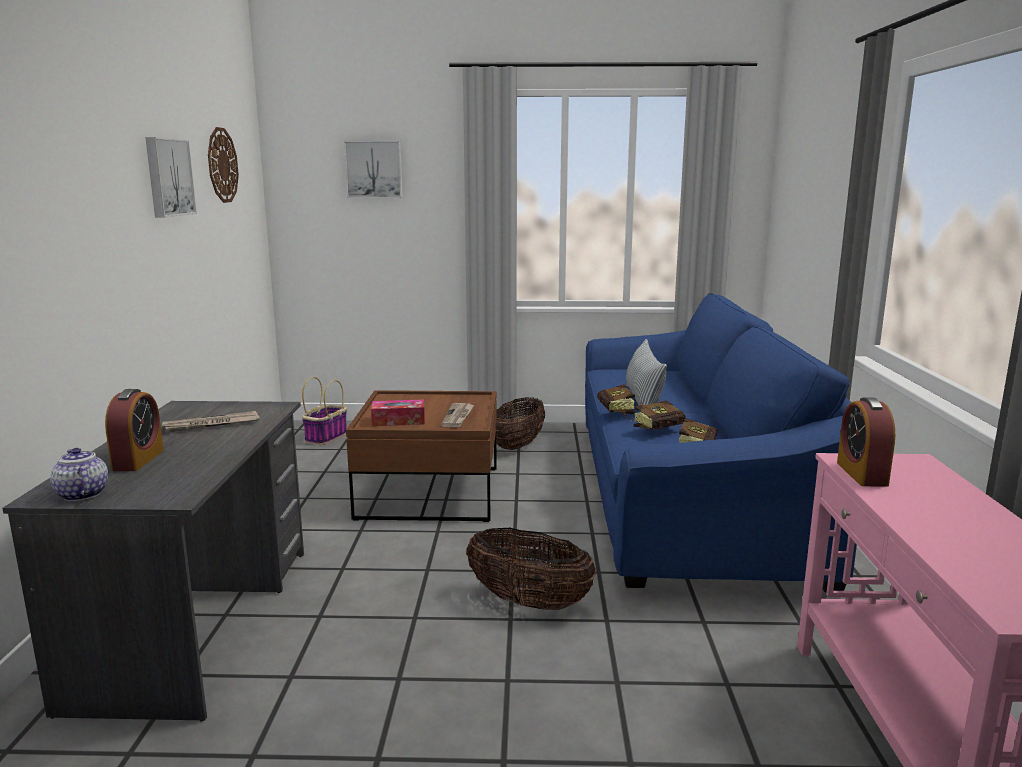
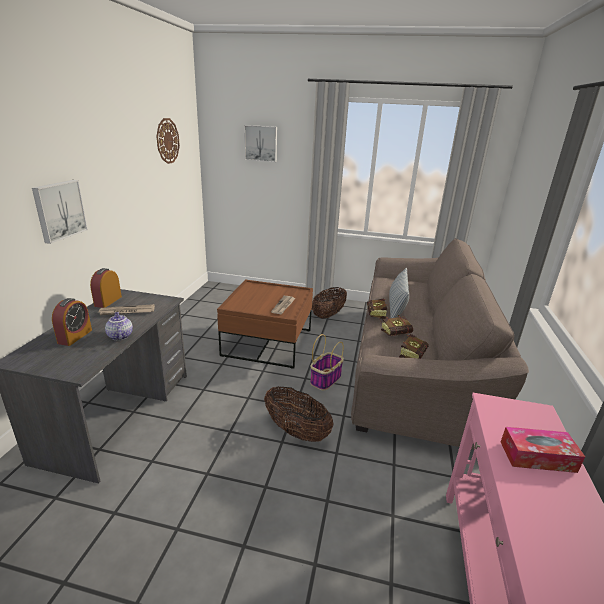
camera: 10 degrees right, 10 degrees up
teapot [50,448,108,501] -> teapot moved to [105,312,133,340]
picture [145,137,197,218] -> picture moved to [32,180,88,244]
basket [302,377,347,445] -> basket moved to [310,334,344,390]
tissue box [371,399,425,426] -> tissue box moved to [501,427,585,473]
blue sofa [585,293,857,592] -> brown sofa [351,238,529,450]
alarm clock [837,398,895,487] -> alarm clock moved to [90,268,122,308]

